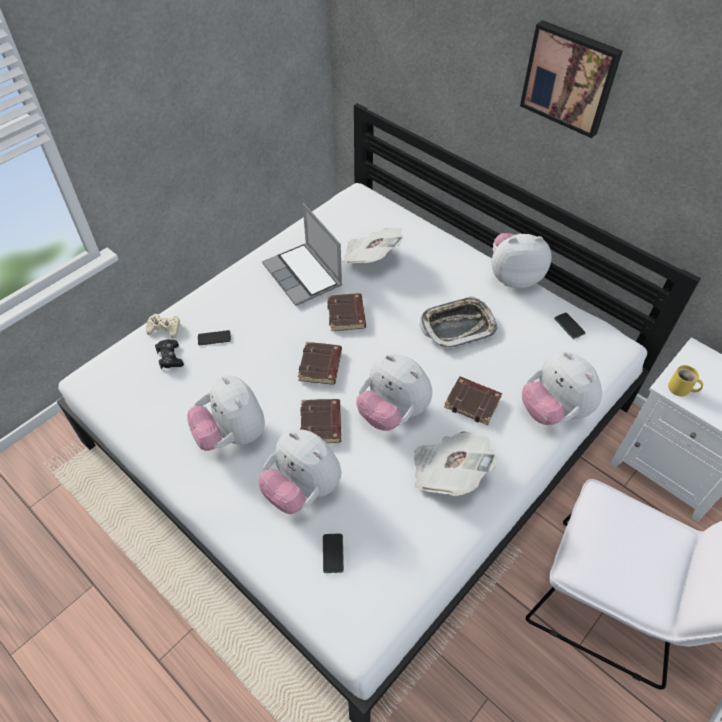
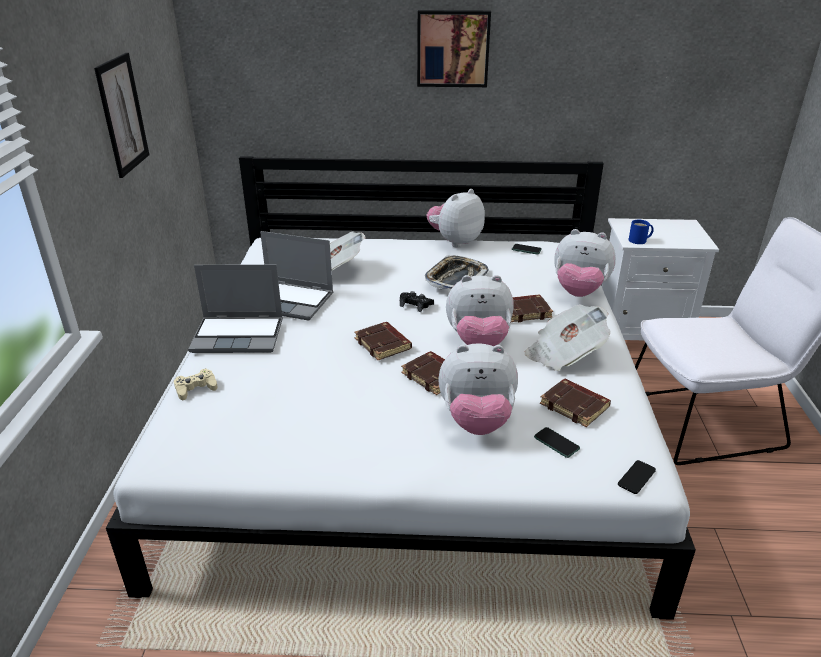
camera: 40 degrees left, 20 degrees down
black game controller [155,339,184,369] -> black game controller moved to [400,291,434,312]
plush toy [187,375,265,451] -> none
phone [198,330,231,345] -> phone moved to [618,460,656,494]
brown book [327,293,366,331] -> brown book moved to [540,379,611,427]
yellow mug [668,365,703,396] -> blue mug [629,220,654,244]
none -> picture [94,53,149,178]
none -> laptop [188,265,283,353]

